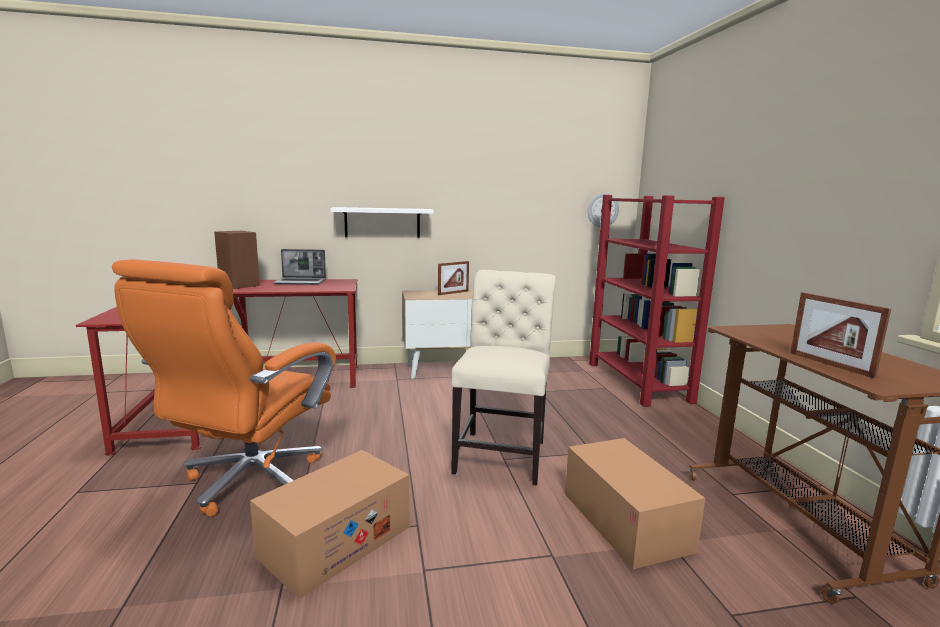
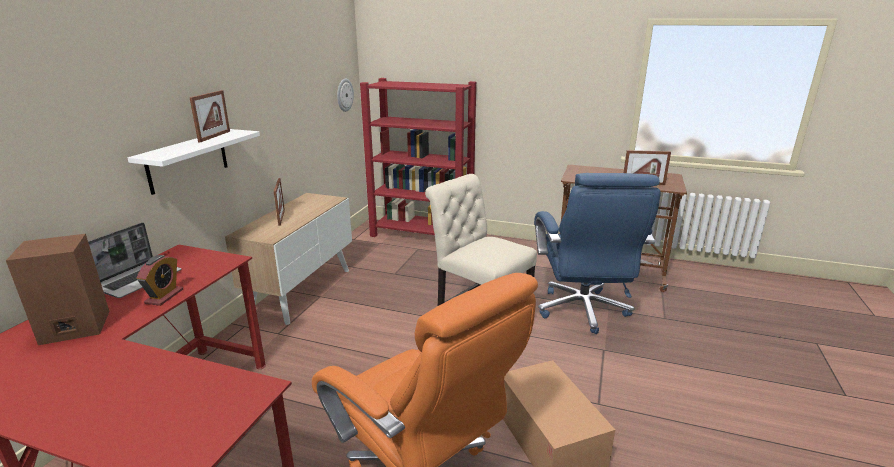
camera: 60 degrees left, 10 degrees up
cardboard box [565,438,705,569] -> blue office chair [534,173,661,334]
none -> alarm clock [136,255,183,306]
none -> picture frame [190,90,230,143]

